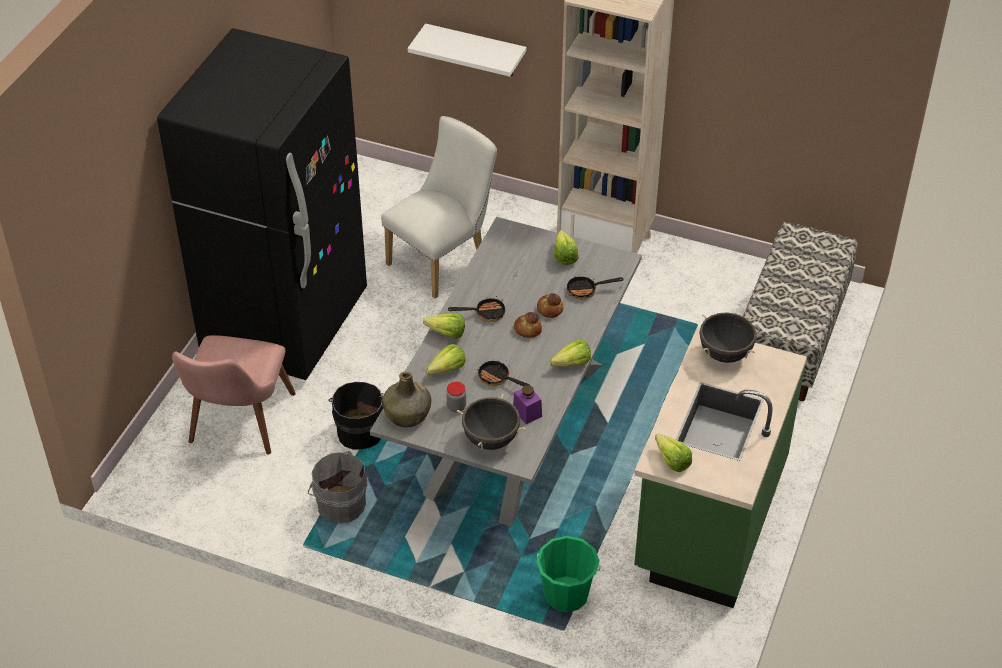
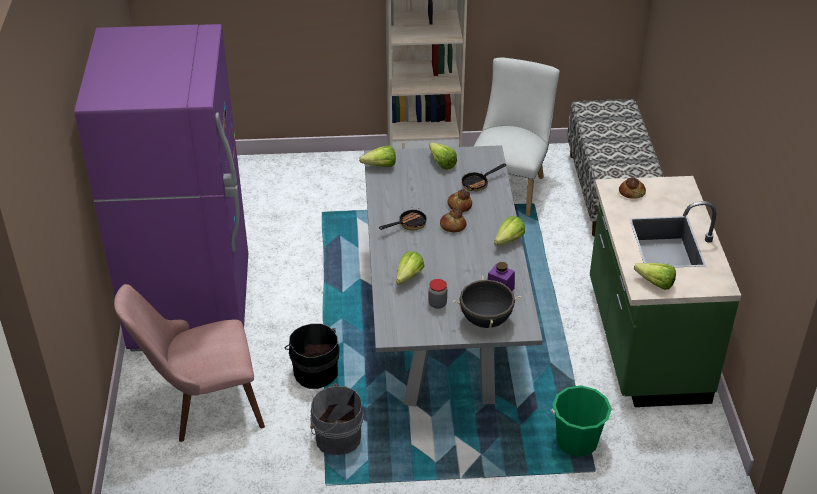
camera: 25 degrees left, 5 degrees down
black fridge [157,28,367,380] -> purple fridge [75,24,248,351]
pink chair [172,335,296,454] -> pink chair turned 90 degrees clockwise [114,284,265,442]
white chair [381,116,497,299] -> white chair moved to [474,58,560,216]
green bottle [382,371,431,427] -> none
white shelf [408,23,526,77] -> none
lettuce [423,313,465,339] -> lettuce moved to [359,146,396,167]
frying pan [477,361,531,387] -> none
black cooking pot [699,312,757,363] -> bread [619,177,646,199]

